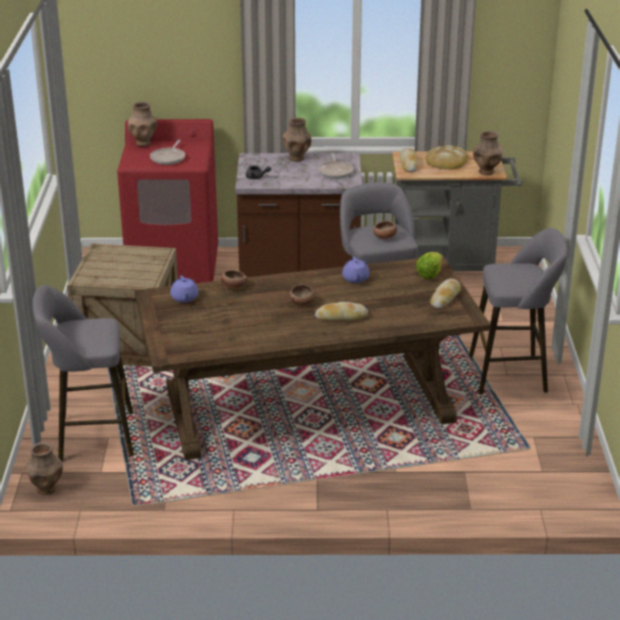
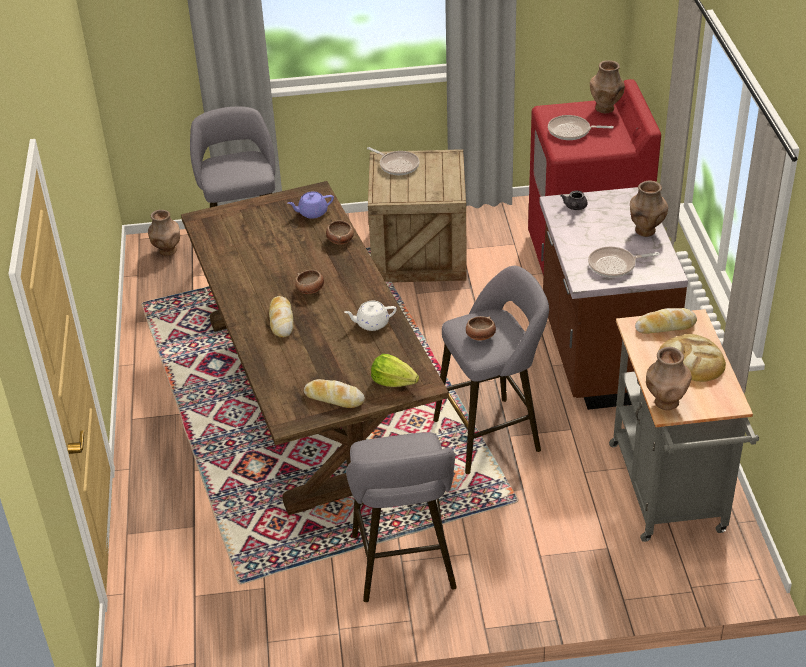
camera: 85 degrees right, 10 degrees up
purple teapot [342,257,370,283] -> white teapot [344,301,397,331]
none -> frying pan [367,147,419,175]

